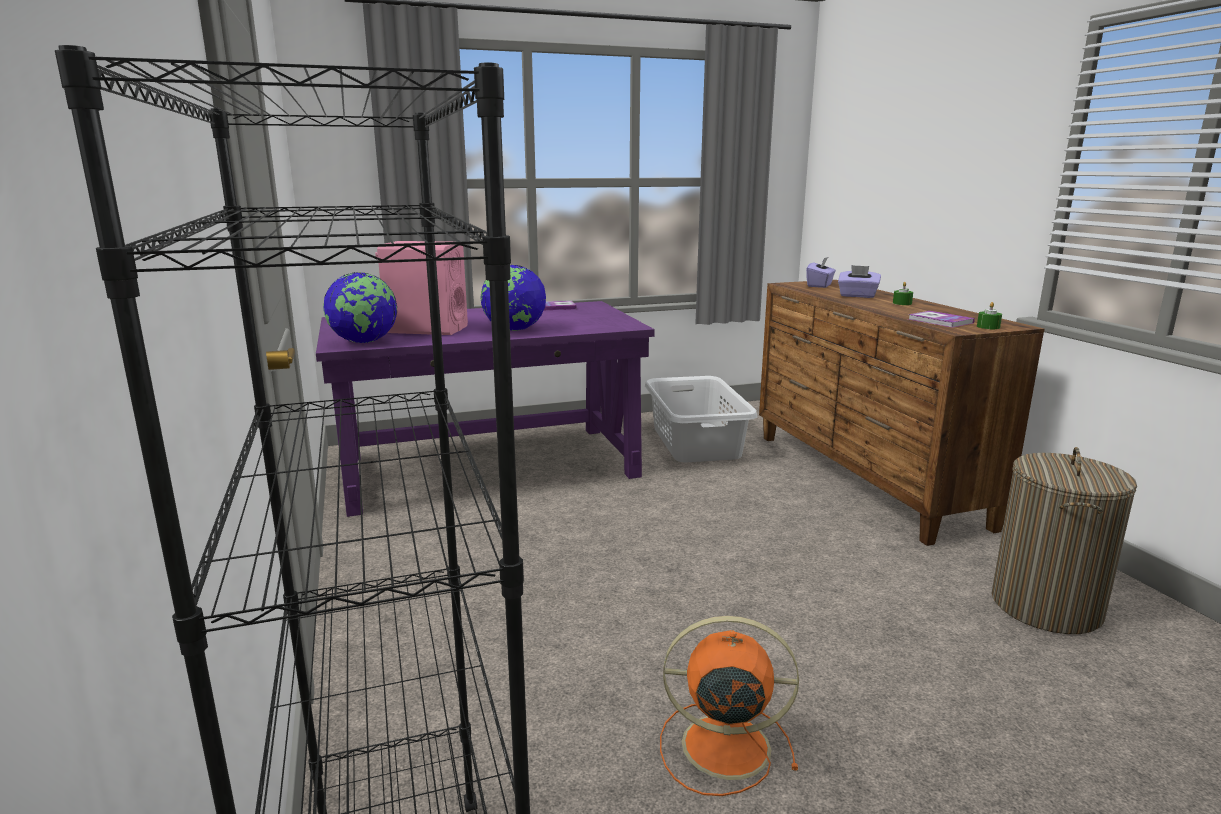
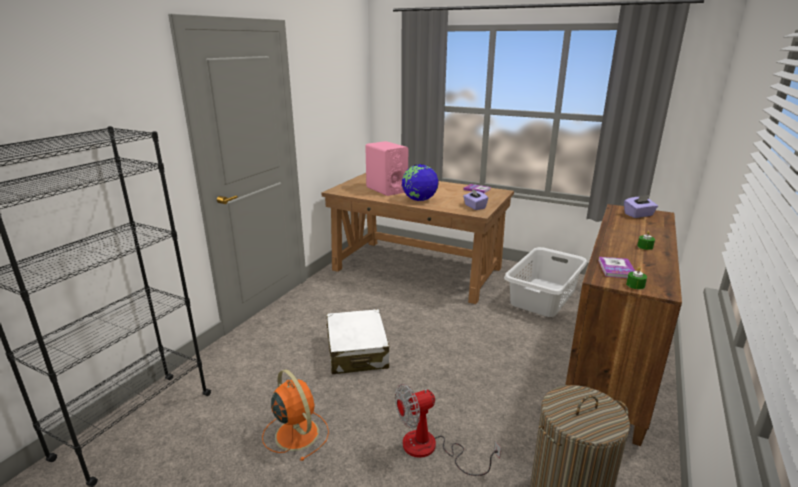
camera: 45 degrees right, 5 degrees up
purple desk [316,301,655,517] -> brown desk [321,173,514,304]
globe [323,272,397,343] -> none
purple tissue box [838,265,881,298] -> purple tissue box moved to [463,189,488,210]
none -> white suitcase [327,309,390,374]
none -> fan [395,384,501,476]

